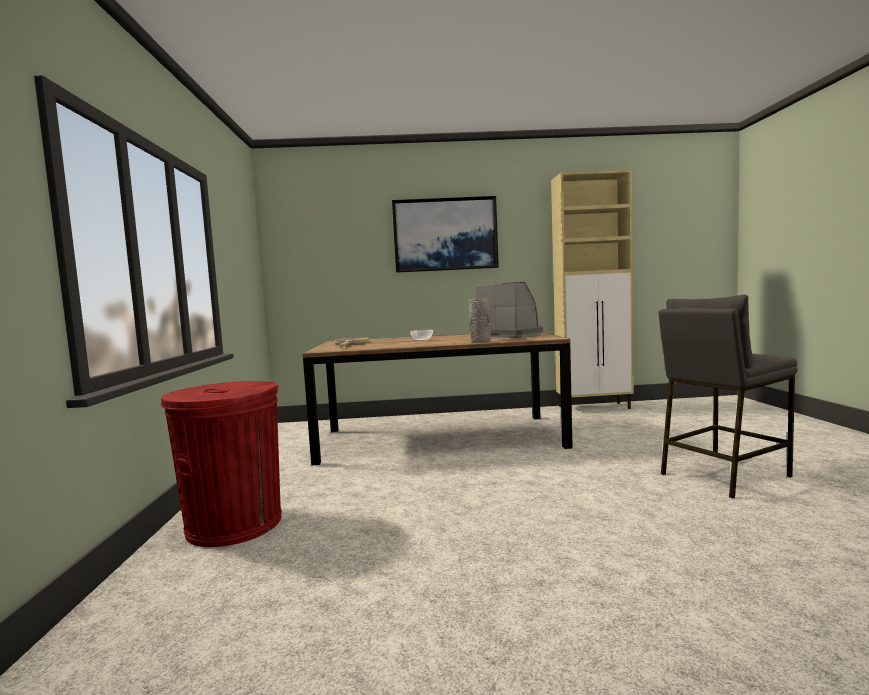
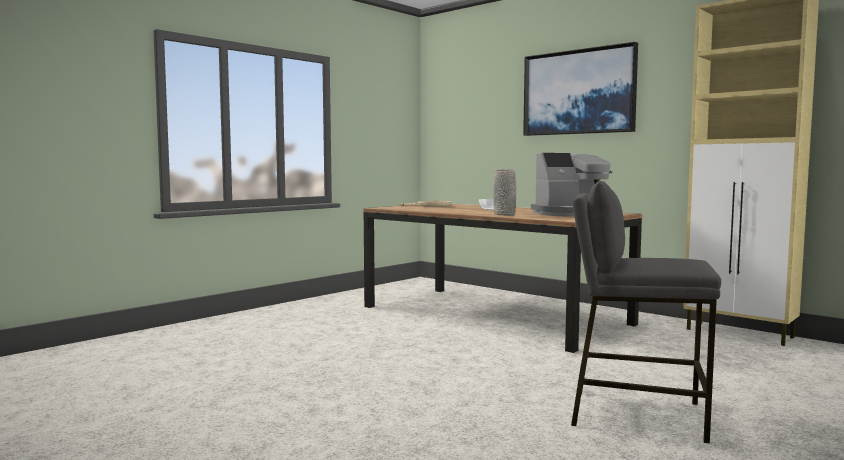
camera: 45 degrees right, 0 degrees up
red trash can [161,381,282,547] -> none
coffee machine [475,282,543,338] -> coffee machine turned 75 degrees clockwise [531,153,612,217]

